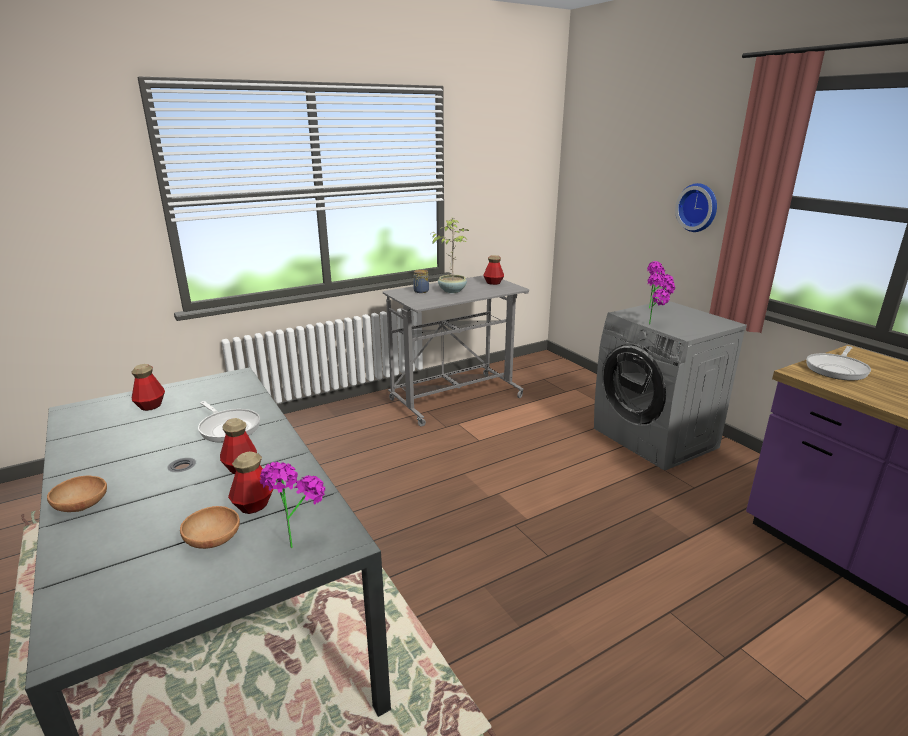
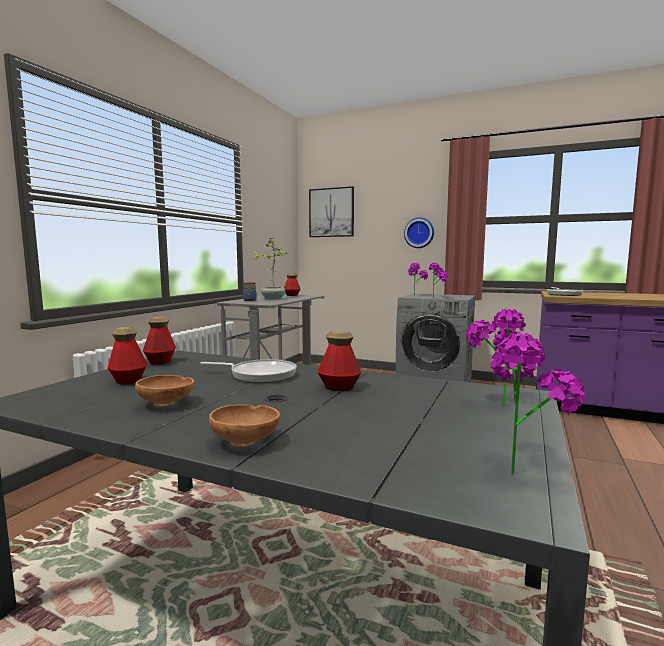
camera: 35 degrees left, 15 degrees down
brown bowl [180,506,240,549] -> brown bowl moved to [135,375,194,407]
bottle [228,451,275,514] -> bottle moved to [143,316,176,365]
none -> picture [309,186,354,237]
none -> potted plant [490,333,586,475]

